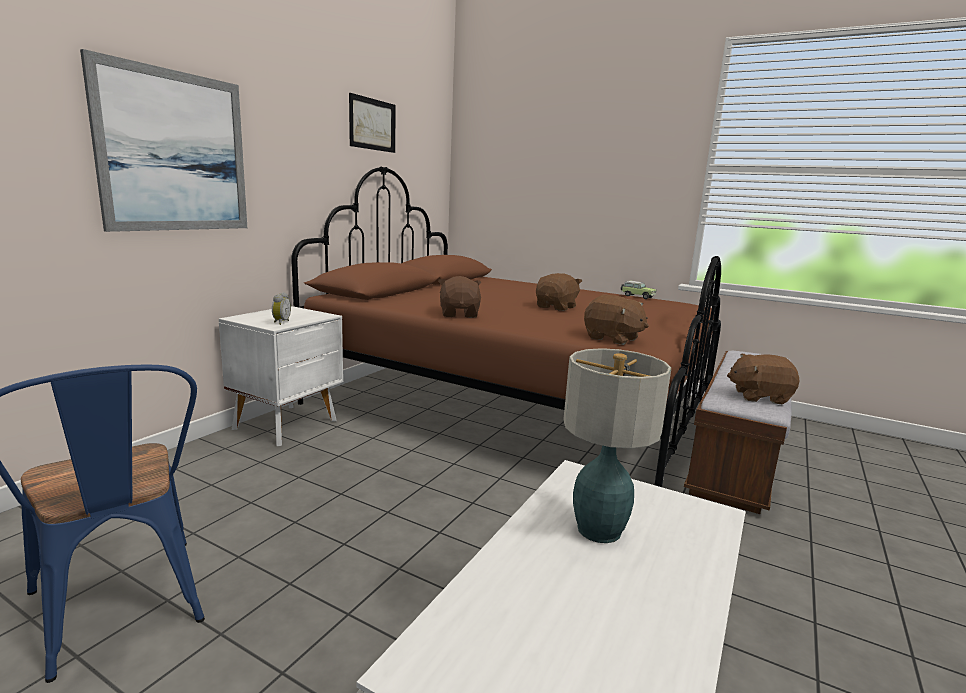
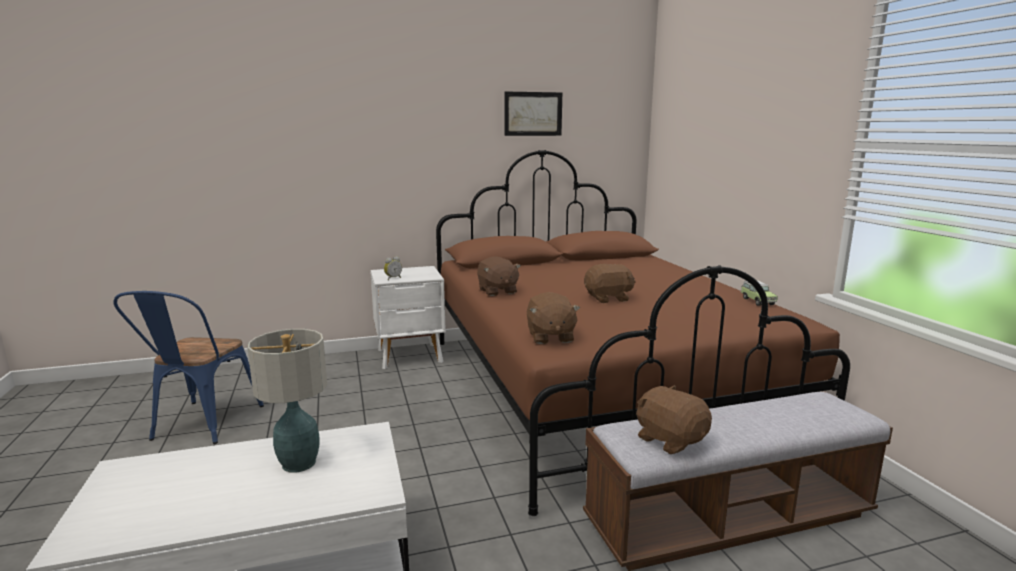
camera: 45 degrees right, 0 degrees up
picture [80,49,247,232] -> none
brown plush toy [438,276,481,318] -> brown plush toy turned 120 degrees clockwise [477,256,521,296]

